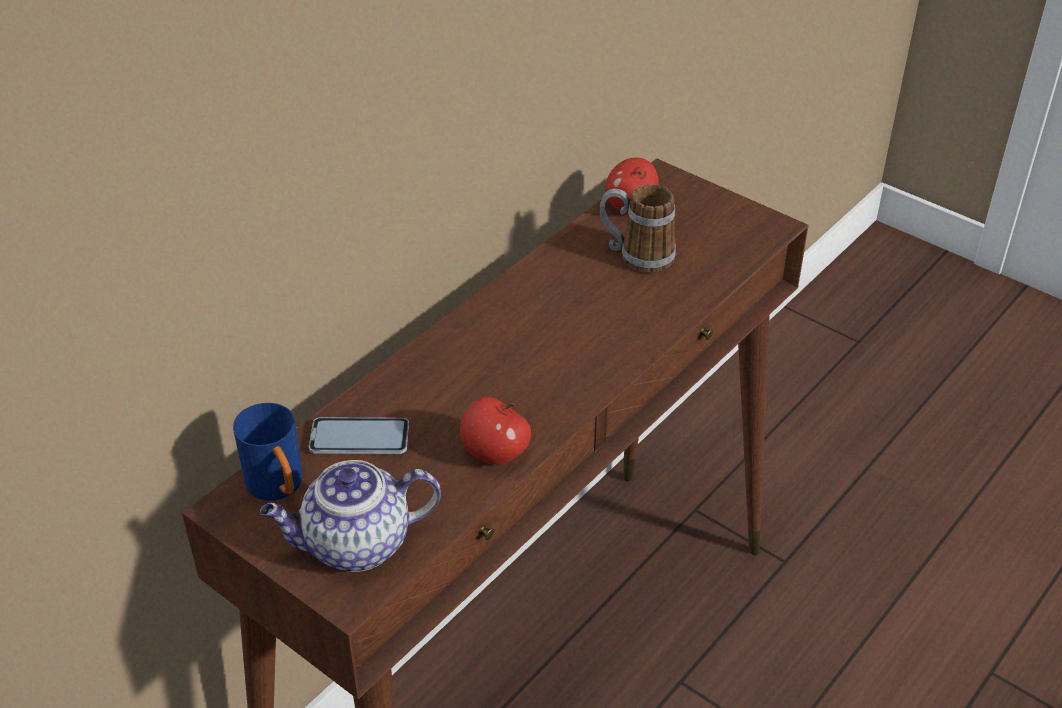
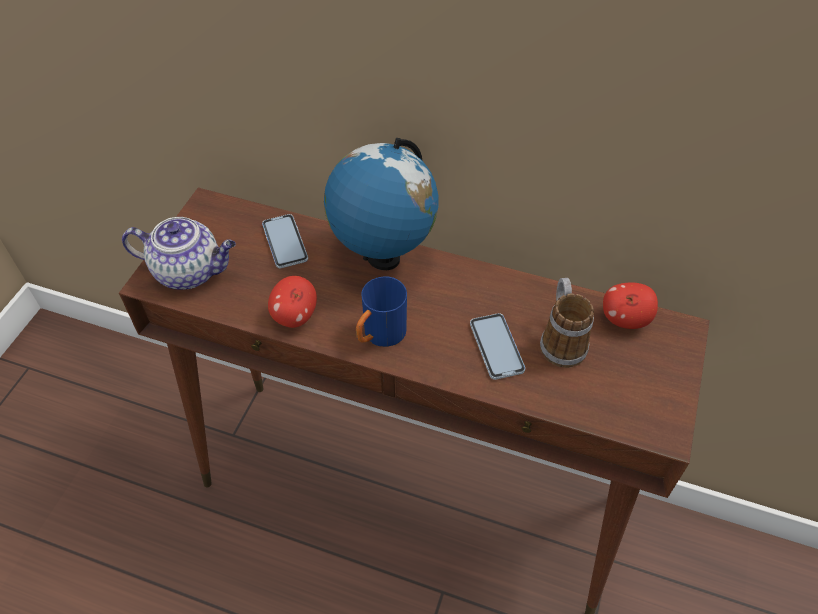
camera: 70 degrees right, 10 degrees up
blue mug [233,403,303,501] -> blue mug moved to [356,276,407,347]
teapot [260,460,441,572] -> teapot turned 135 degrees clockwise [122,217,236,290]
none -> globe [324,138,439,270]
none -> phone [470,313,525,380]

